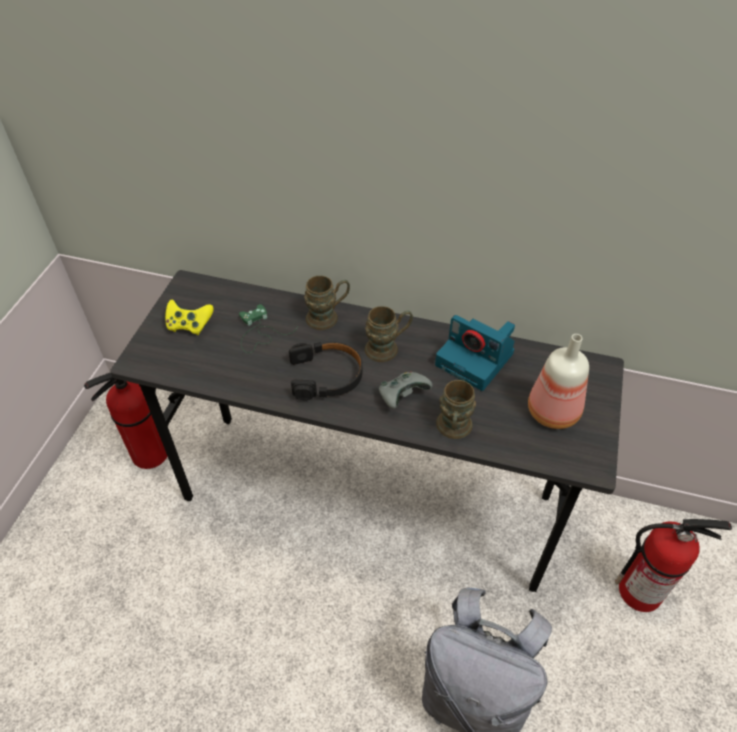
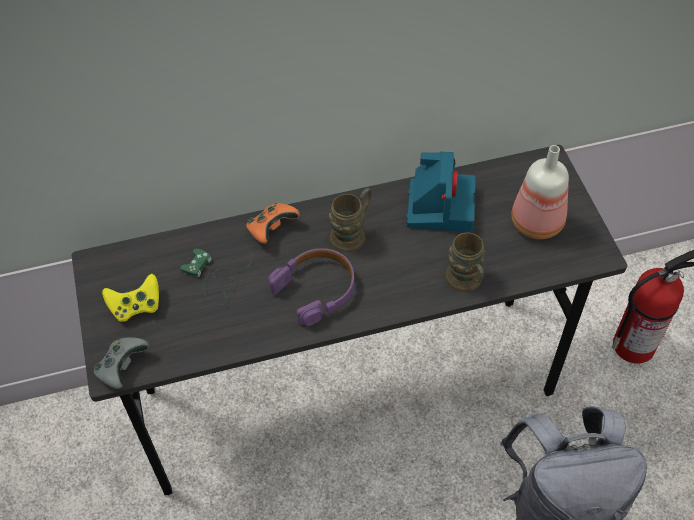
camera: 30 degrees left, 5 degrees up
fire extinguisher [84,372,168,469] -> none
black headphones [289,342,363,400] -> purple headphones [268,248,354,326]
brown mug [304,276,350,330] -> orange game controller [246,203,300,244]
grey game controller [379,372,433,409] -> grey game controller moved to [94,337,149,389]
camera [435,315,515,391] -> camera turned 90 degrees counterclockwise [406,152,476,232]

